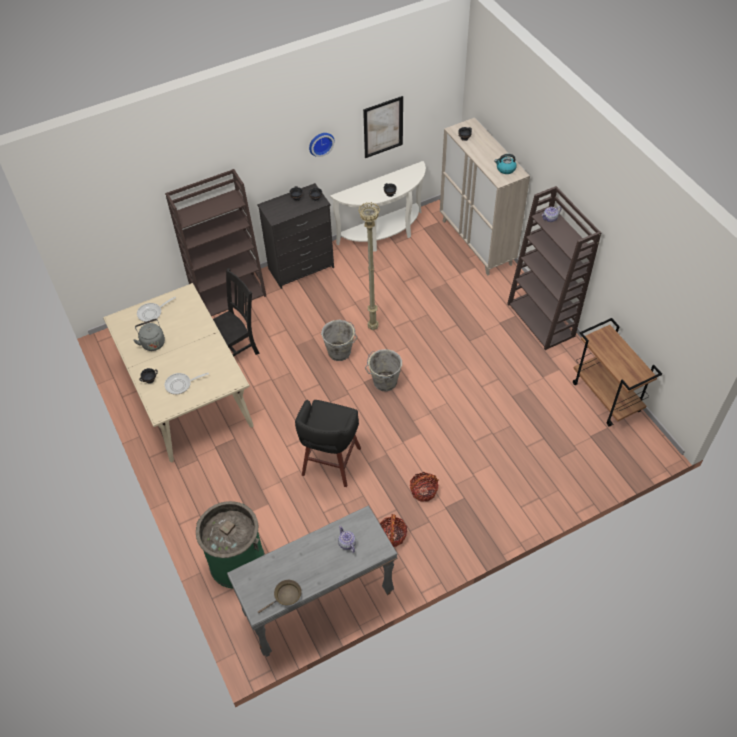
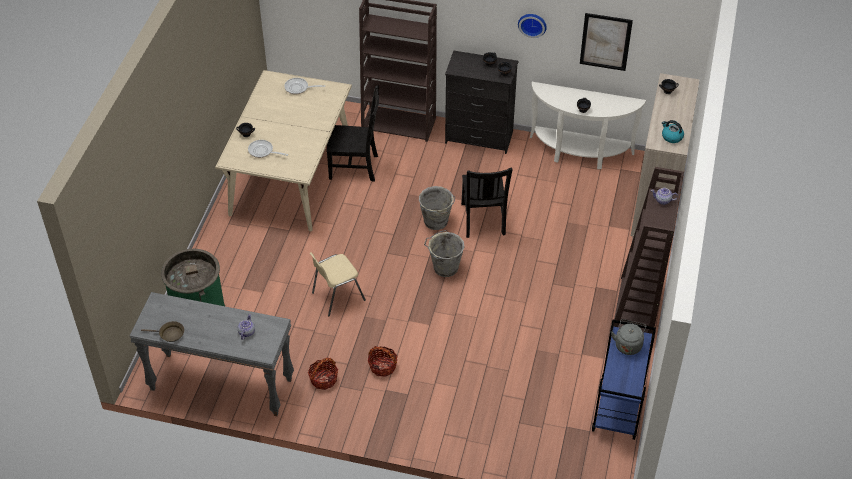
camera: 40 degrees right, 5 degrees down
grey kettle [133,319,165,351] -> grey kettle moved to [611,319,646,355]
black stool [295,400,361,487] -> beige chair [310,252,366,316]
beige floor lamp [358,202,380,330] -> black chair [461,168,513,238]
brown cart [573,318,662,427] -> blue cart [592,320,656,440]

